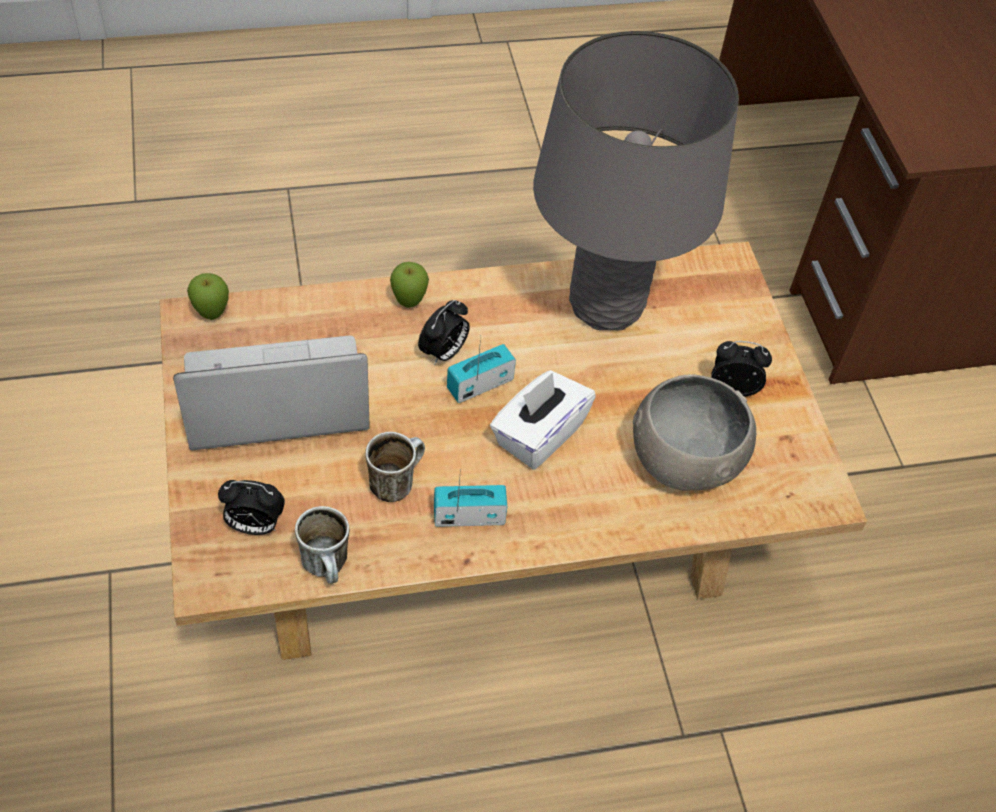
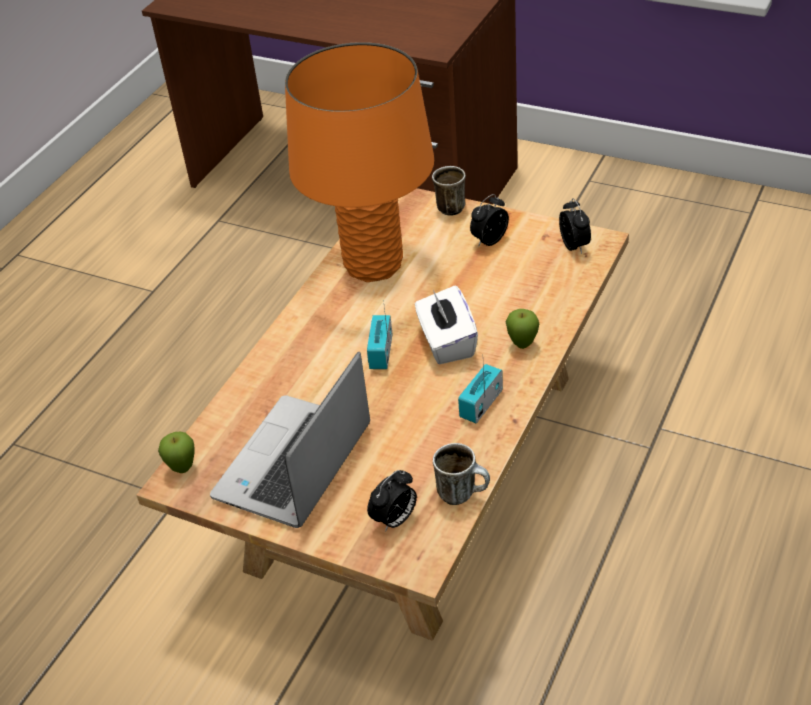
camera: 45 degrees left, 10 degrees down
mug [365,432,425,502] -> mug moved to [432,166,466,216]
apple [390,262,429,308] -> apple moved to [506,309,539,349]
alarm clock [418,300,470,365] -> alarm clock moved to [559,198,591,254]
grey table lamp [533,31,739,330] -> orange table lamp [285,42,434,282]
grey bowl [633,374,756,491] -> none

